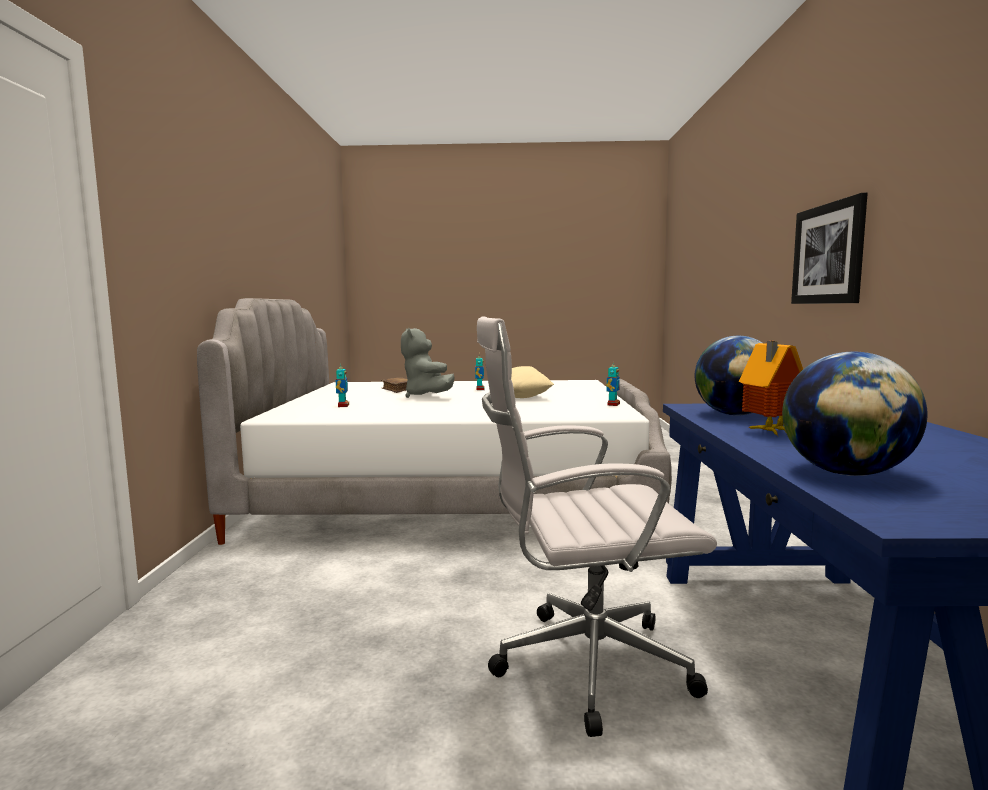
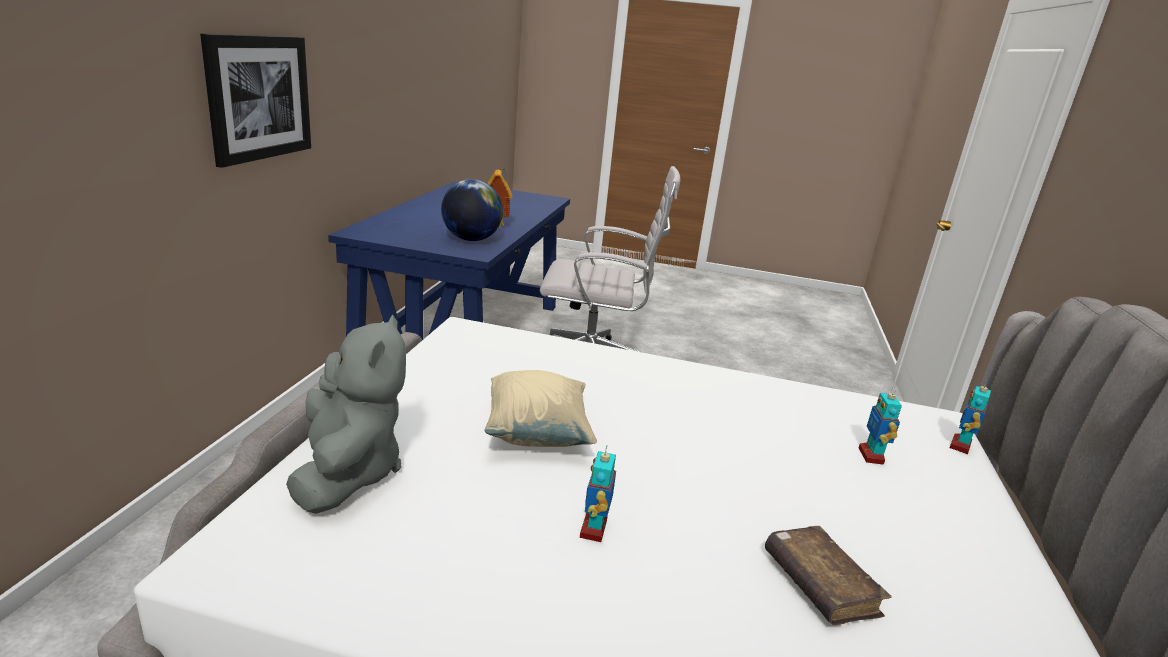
camera: 170 degrees left, 15 degrees up
grey plush toy [401,328,454,398] -> grey plush toy moved to [286,315,406,514]
toy robot [606,360,620,406] -> toy robot moved to [950,381,991,454]
globe [782,352,927,476] -> none

